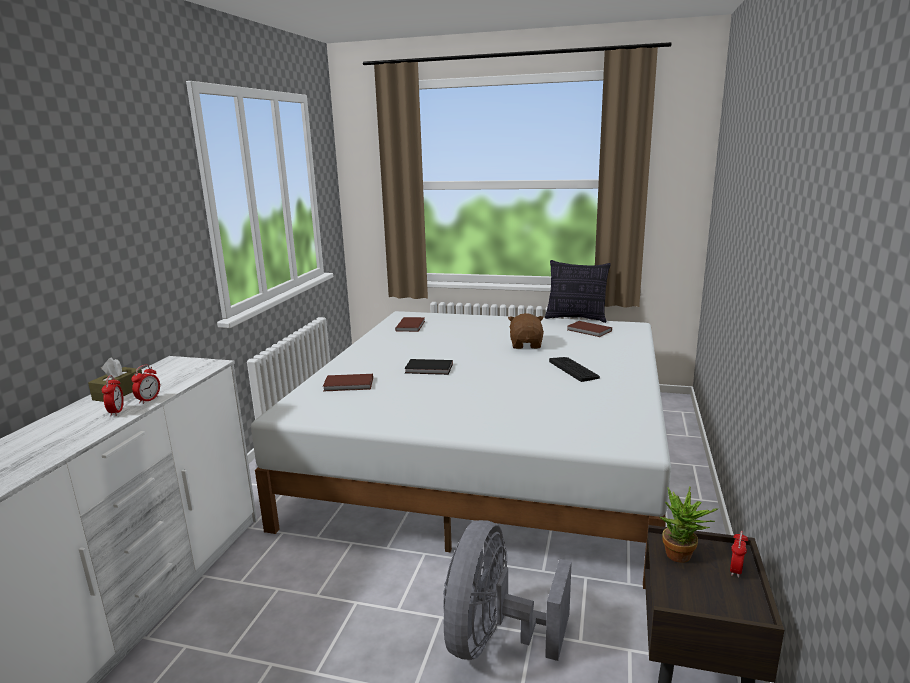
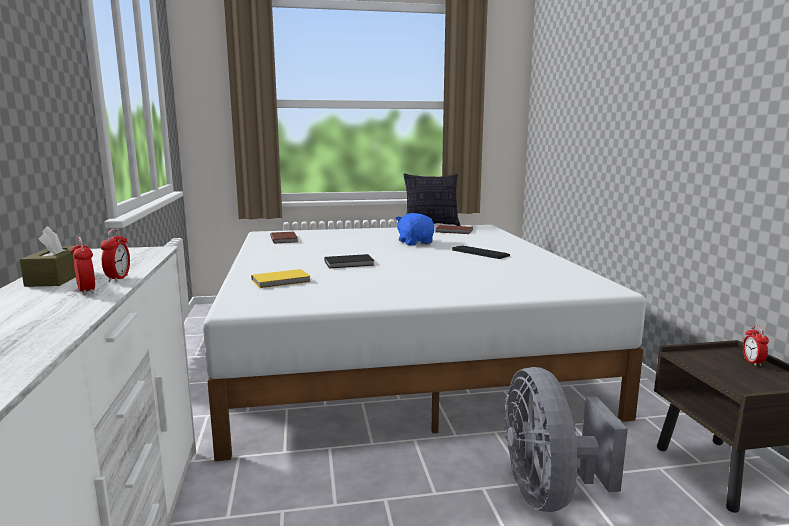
camera: 25 degrees left, 5 degrees down
brown book [323,374,373,391] -> yellow book [251,269,311,288]
brown plush toy [508,313,544,349] -> blue plush toy [395,213,434,245]
potted plant [660,486,718,563] -> none

